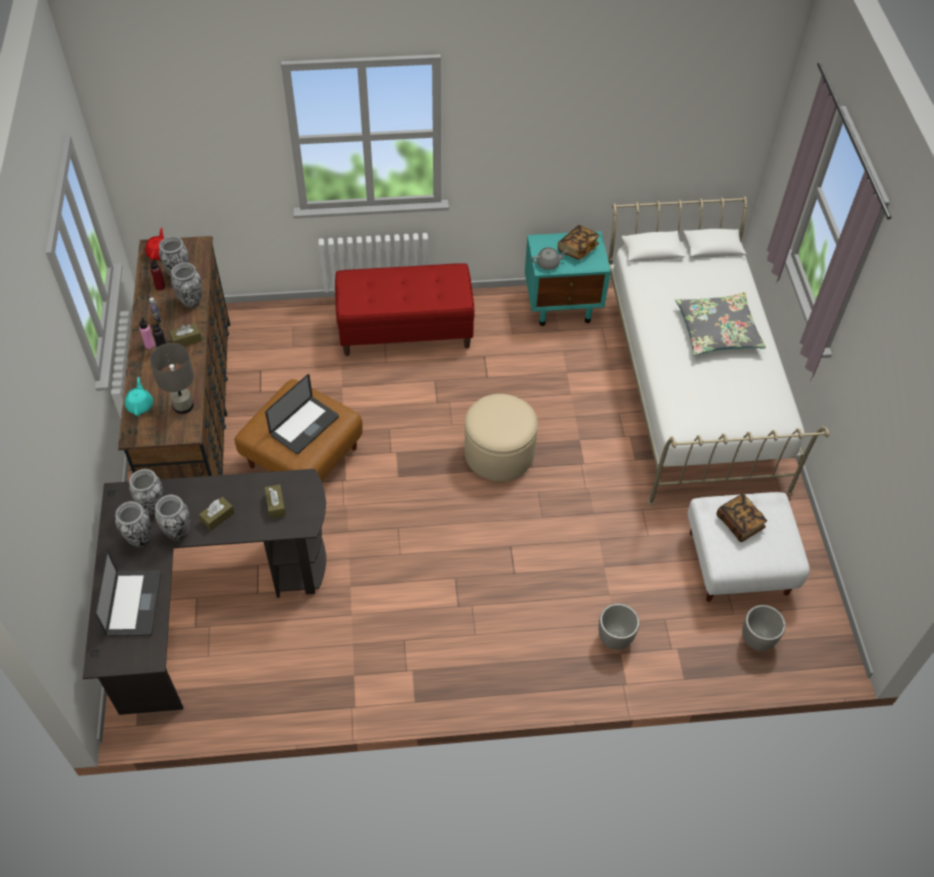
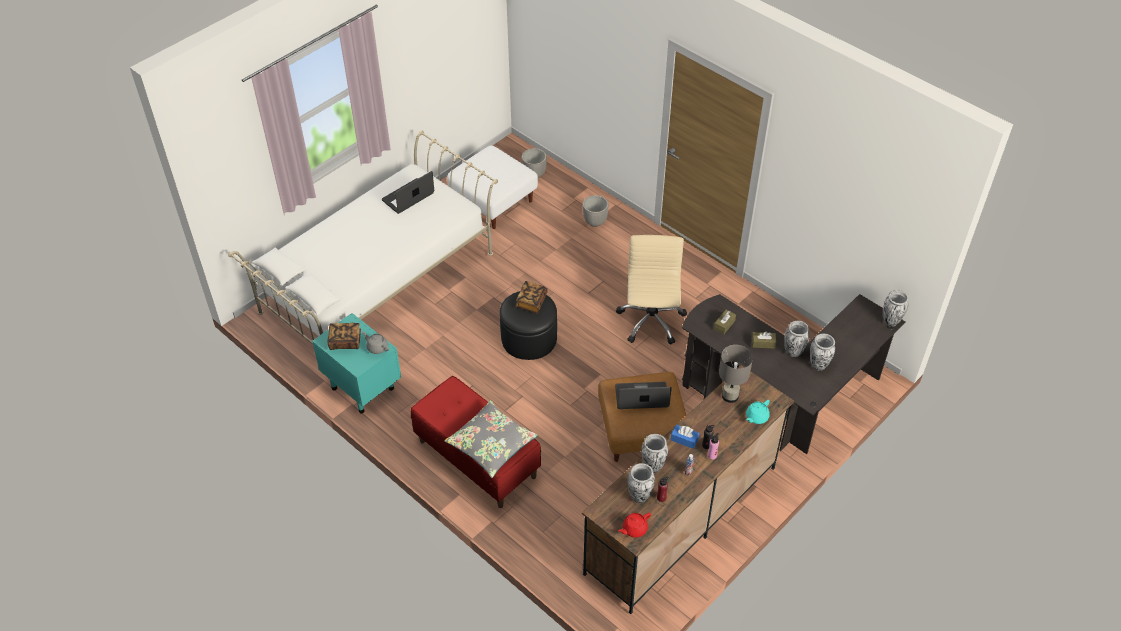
camera: 130 degrees left, 5 degrees down
laptop [95,549,161,636] -> laptop moved to [382,171,434,214]
vase [129,469,164,515] -> vase moved to [883,290,909,327]
brown tissue box [169,323,202,346] -> blue tissue box [671,424,699,449]
beige ottoman [464,394,538,482] -> black ottoman [500,291,557,360]
grey pillow [675,292,766,356] -> grey pillow moved to [444,400,538,478]
book [717,493,767,542] -> book moved to [516,281,547,314]
none -> beige office chair [616,235,687,345]

